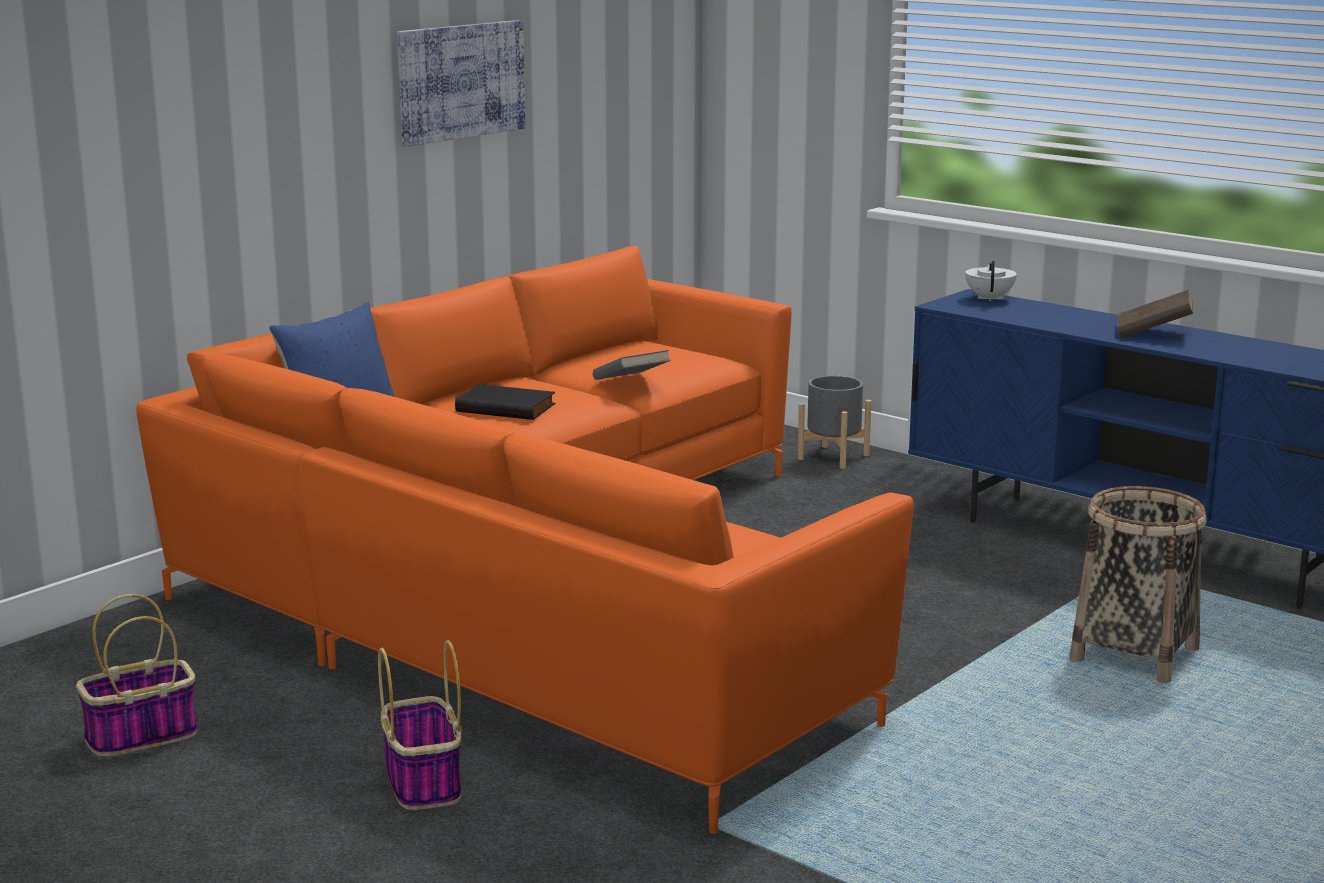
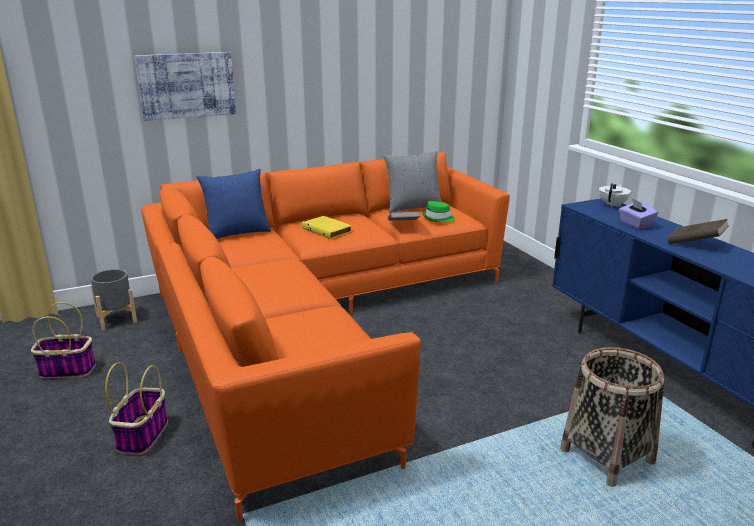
camera: 25 degrees right, 5 degrees up
picture [397,20,526,147] -> picture moved to [134,52,236,121]
black book [455,384,555,420] -> yellow book [302,216,352,239]
grey planter [798,375,871,469] -> grey planter moved to [91,269,137,330]
none -> grey pillow [383,151,442,213]
none -> green hat [422,201,455,222]
none -> purple tissue box [619,198,658,229]

